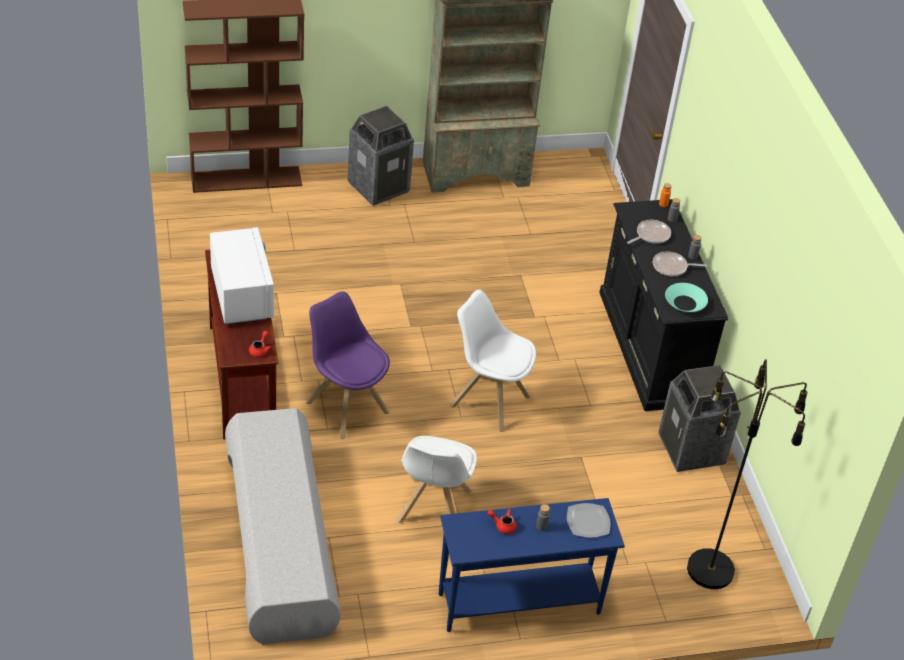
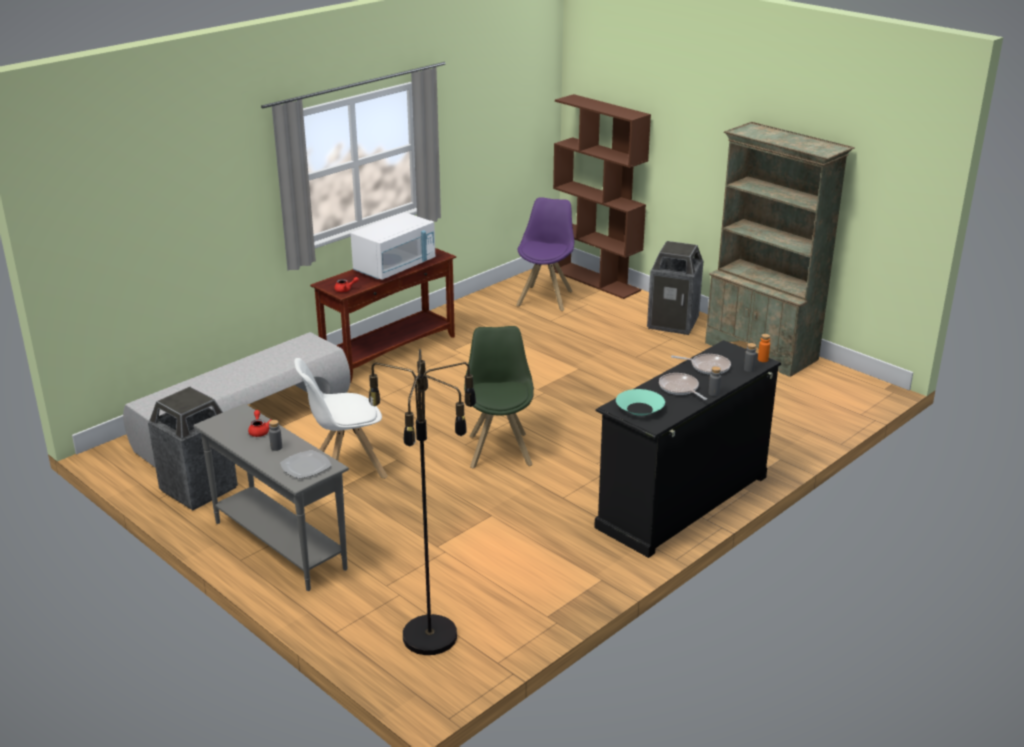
camera: 60 degrees right, 15 degrees down
purple chair [306,291,390,439] -> purple chair moved to [516,197,574,311]
blue console table [439,498,625,632] -> grey console table [193,403,349,591]
white chair [450,290,536,432] -> green chair [464,326,534,468]
trash can [658,365,741,472] -> trash can moved to [148,387,238,510]

